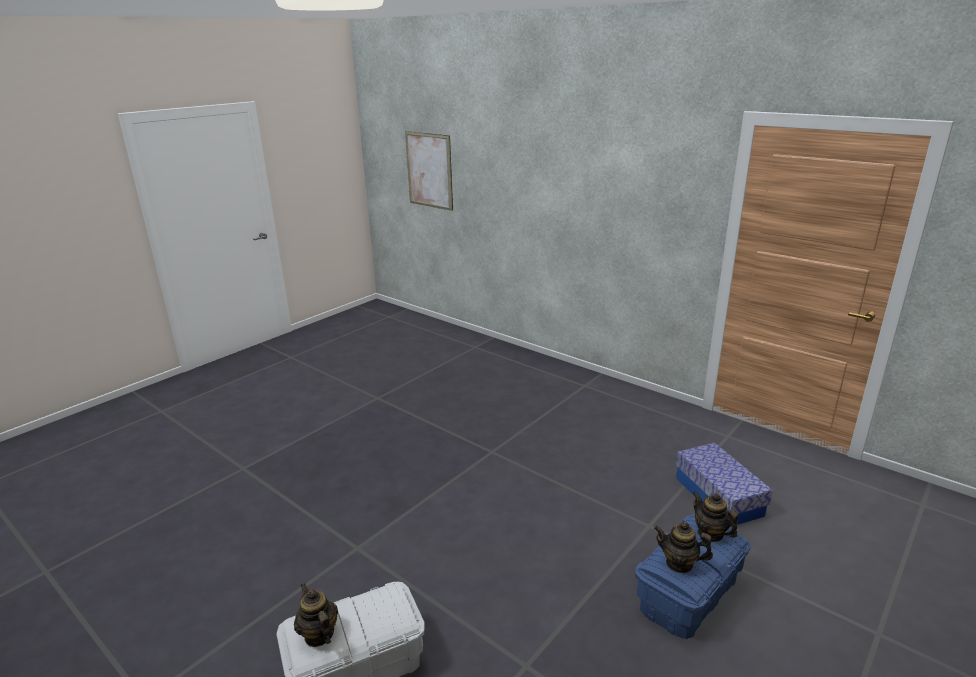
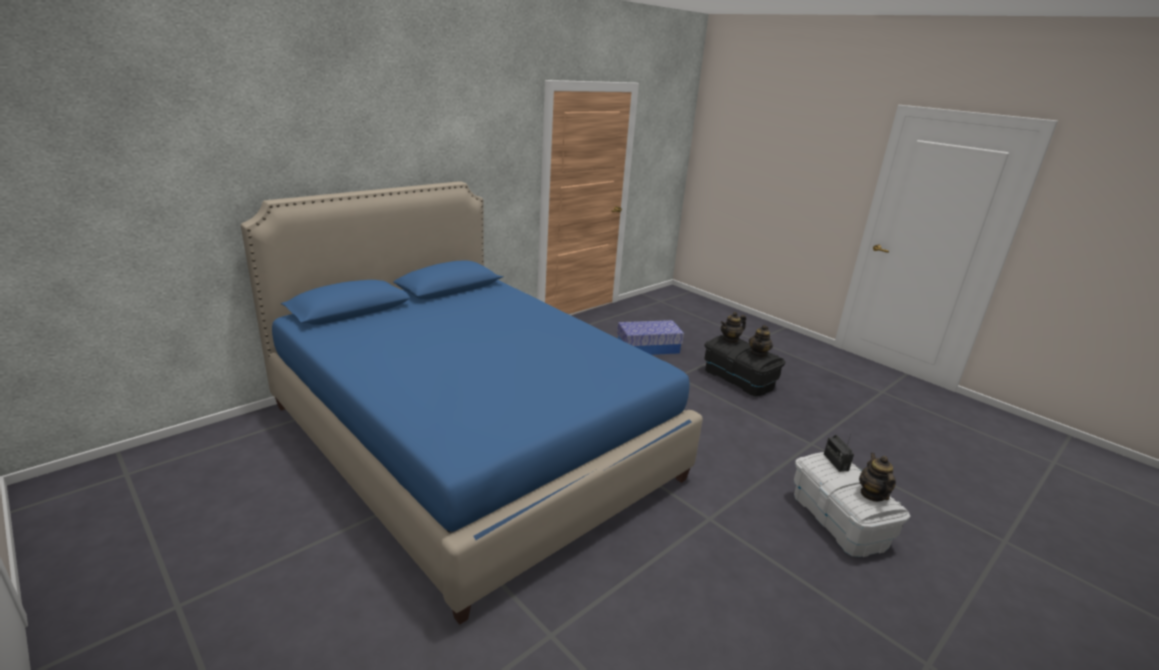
camera: 85 degrees left, 0 degrees up
teapot [294,583,338,647] -> teapot turned 120 degrees clockwise [859,453,896,502]
picture [405,131,453,211] -> none
blue storage box [635,514,750,639] -> black storage box [704,335,785,397]
none -> blue bed [241,181,703,625]
none -> radio [824,434,854,472]

